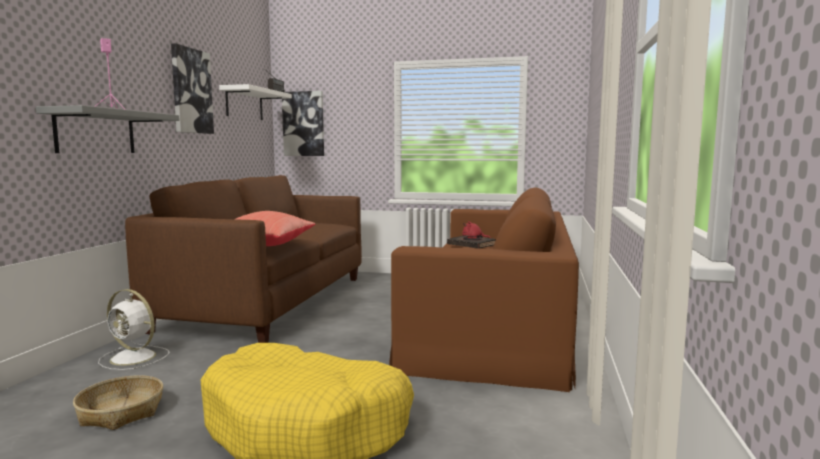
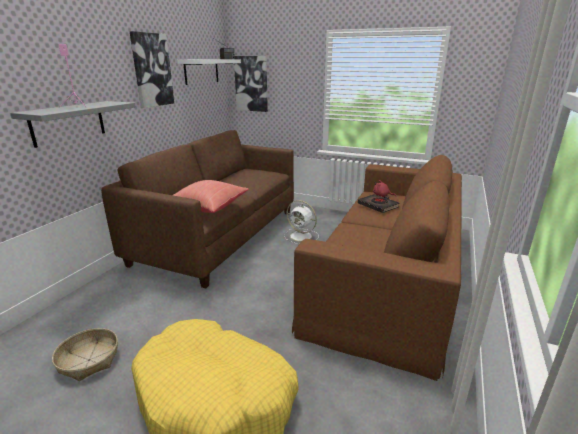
camera: 10 degrees right, 15 degrees up
white fan [98,289,170,370] -> white fan moved to [284,200,319,244]

